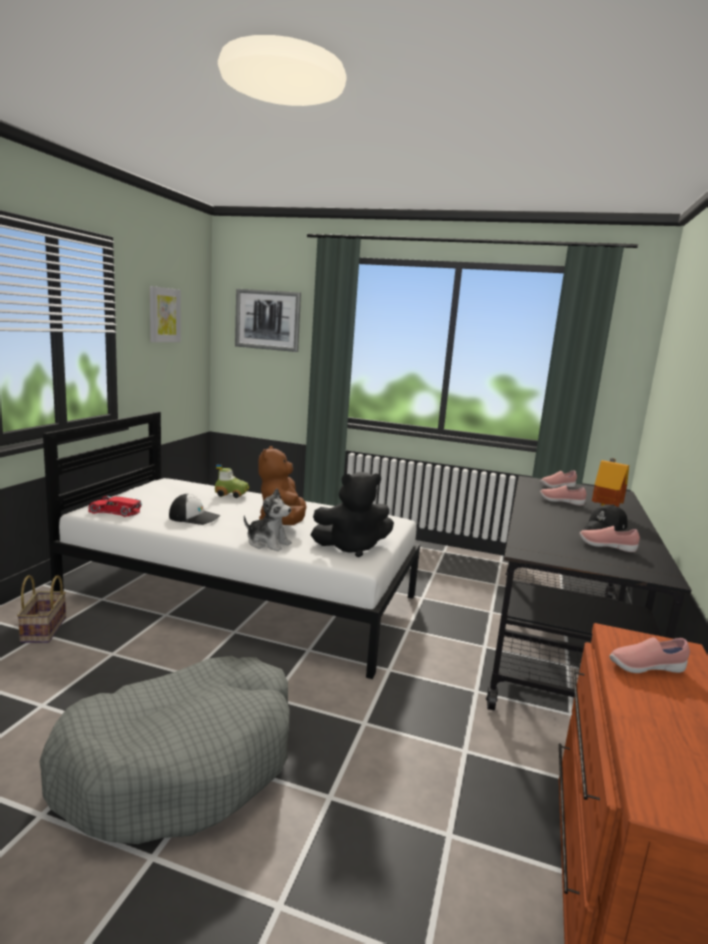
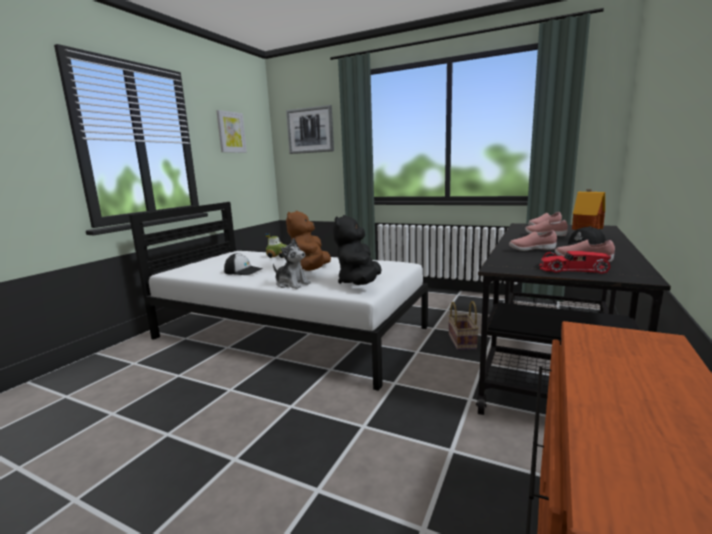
camera: 10 degrees right, 0 degrees up
basket [17,575,66,643] -> basket moved to [448,301,479,350]
grey dog bed [39,656,290,844] -> none
red toy car [88,496,142,517] -> red toy car moved to [539,251,611,274]
black plush toy [311,472,394,557] -> black plush toy turned 105 degrees clockwise [333,215,382,285]
pink shoe [609,637,690,673] -> pink shoe moved to [509,230,557,251]

